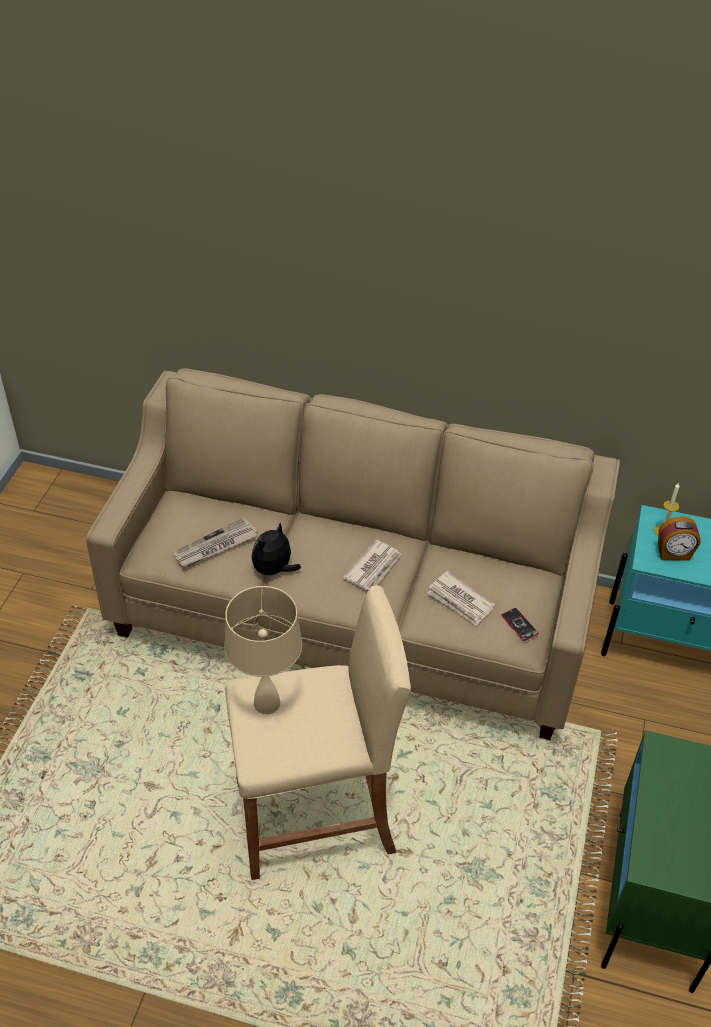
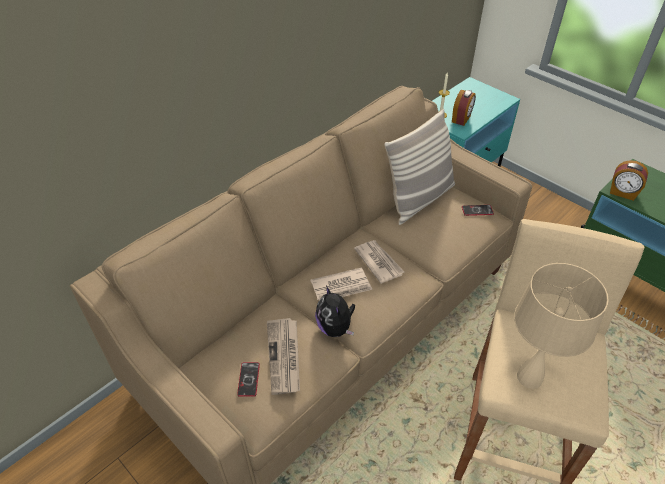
camera: 60 degrees left, 0 degrees up
newspaper [427,571,495,626] -> newspaper moved to [310,267,372,300]
none -> phone [237,362,260,397]
none -> pillow [384,109,455,225]
none -> alarm clock [610,160,648,201]

